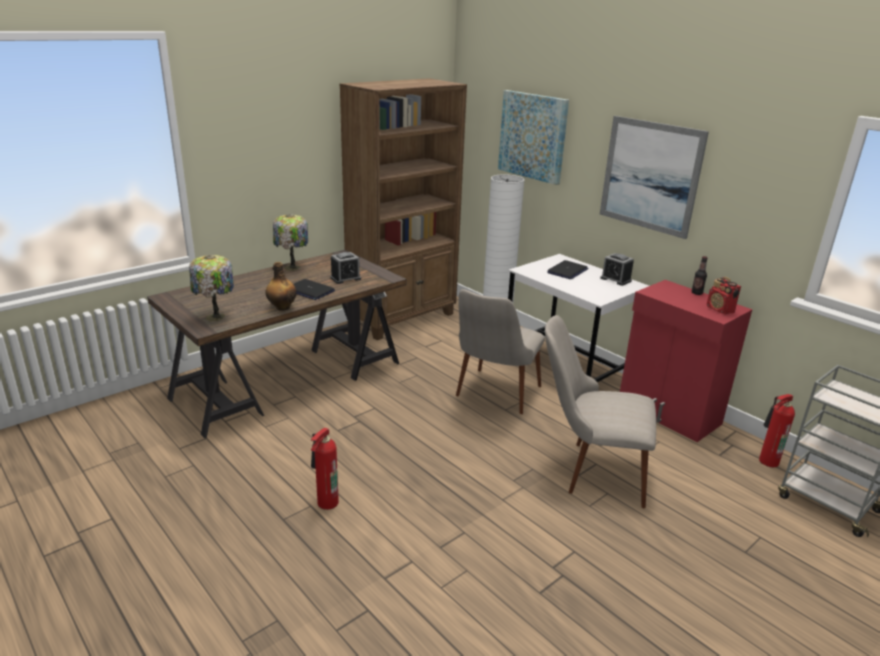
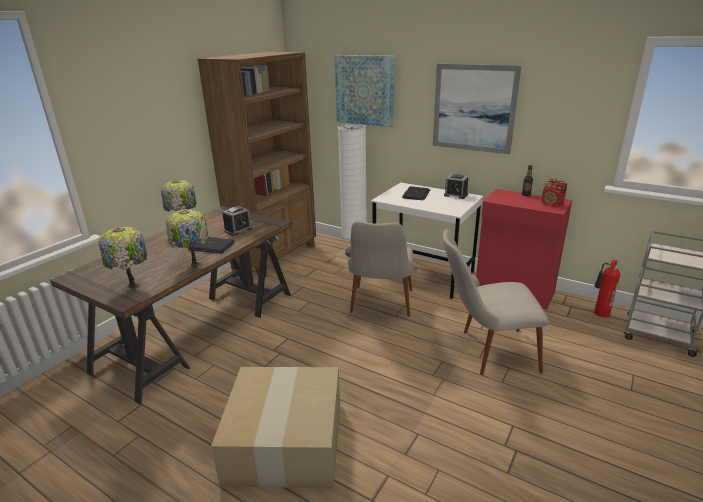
camera: 15 degrees left, 0 degrees up
bottle [266,262,297,311] -> table lamp [166,210,209,269]
fire extinguisher [311,428,339,510] -> cardboard box [211,367,340,488]

